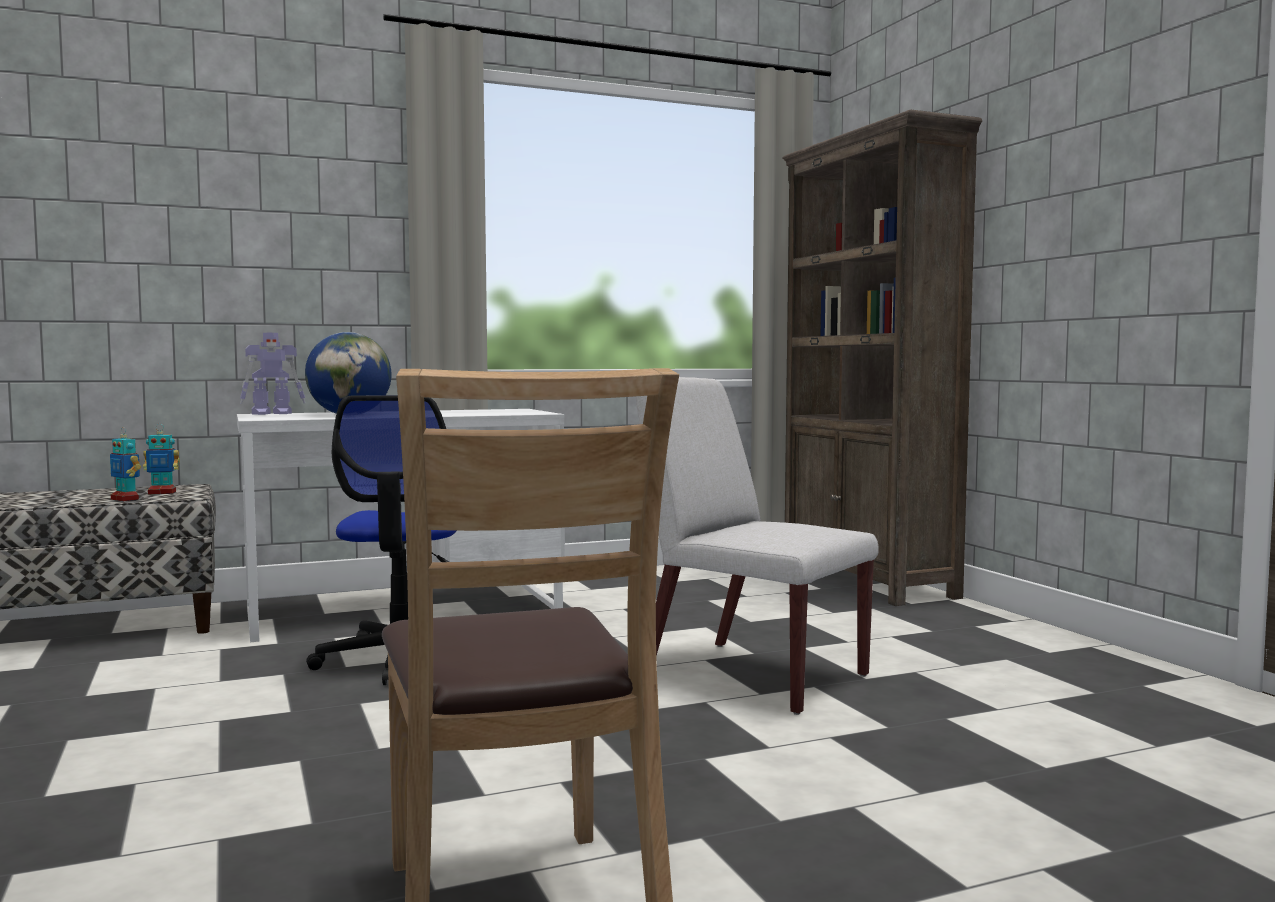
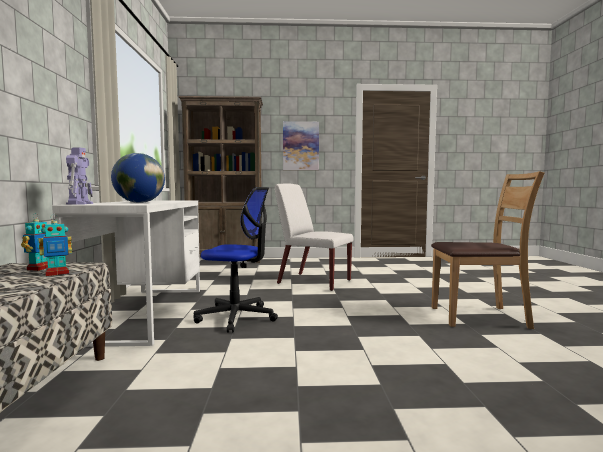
camera: 70 degrees left, 0 degrees up
white chair [636,377,879,715] -> white chair turned 60 degrees clockwise [275,183,354,291]
none -> picture [283,121,319,170]

